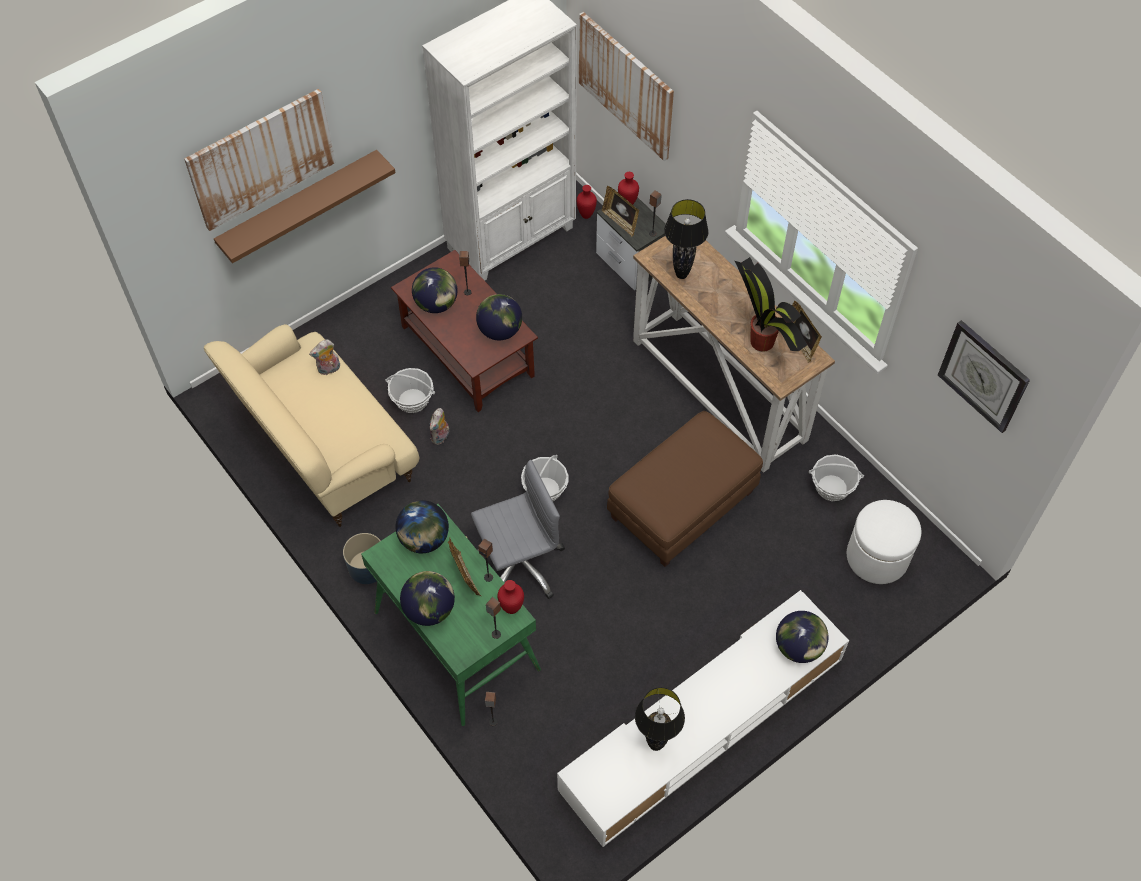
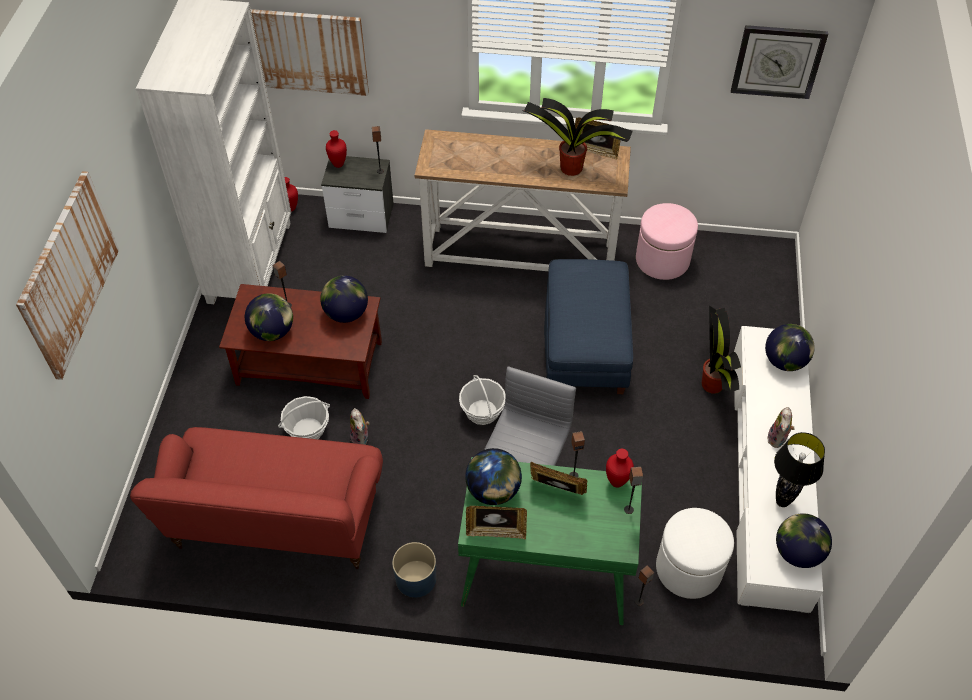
camera: 45 degrees left, 5 degrees down
beige sofa [204,324,419,527] -> red sofa [130,427,383,569]
brown shelf [214,150,396,263] -> none
plush toy [309,339,340,376] -> plush toy moved to [767,407,795,448]
globe [400,571,455,626] -> globe moved to [776,513,832,568]
picture frame [602,186,639,237] -> picture frame moved to [466,506,527,539]
brown ottoman [607,411,763,567] -> blue ottoman [544,259,633,394]
black table lamp [664,199,709,279] -> none
basket [809,454,864,501] -> pink ottoman [636,203,698,280]
white ottoman [847,500,921,584] -> white ottoman moved to [656,508,734,599]
none -> potted plant [702,306,741,394]

